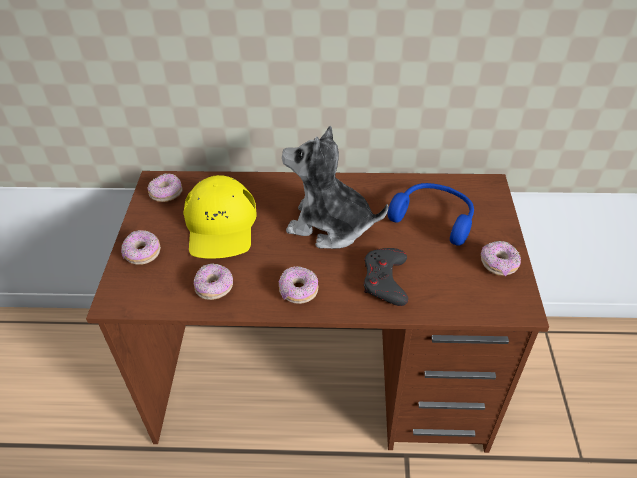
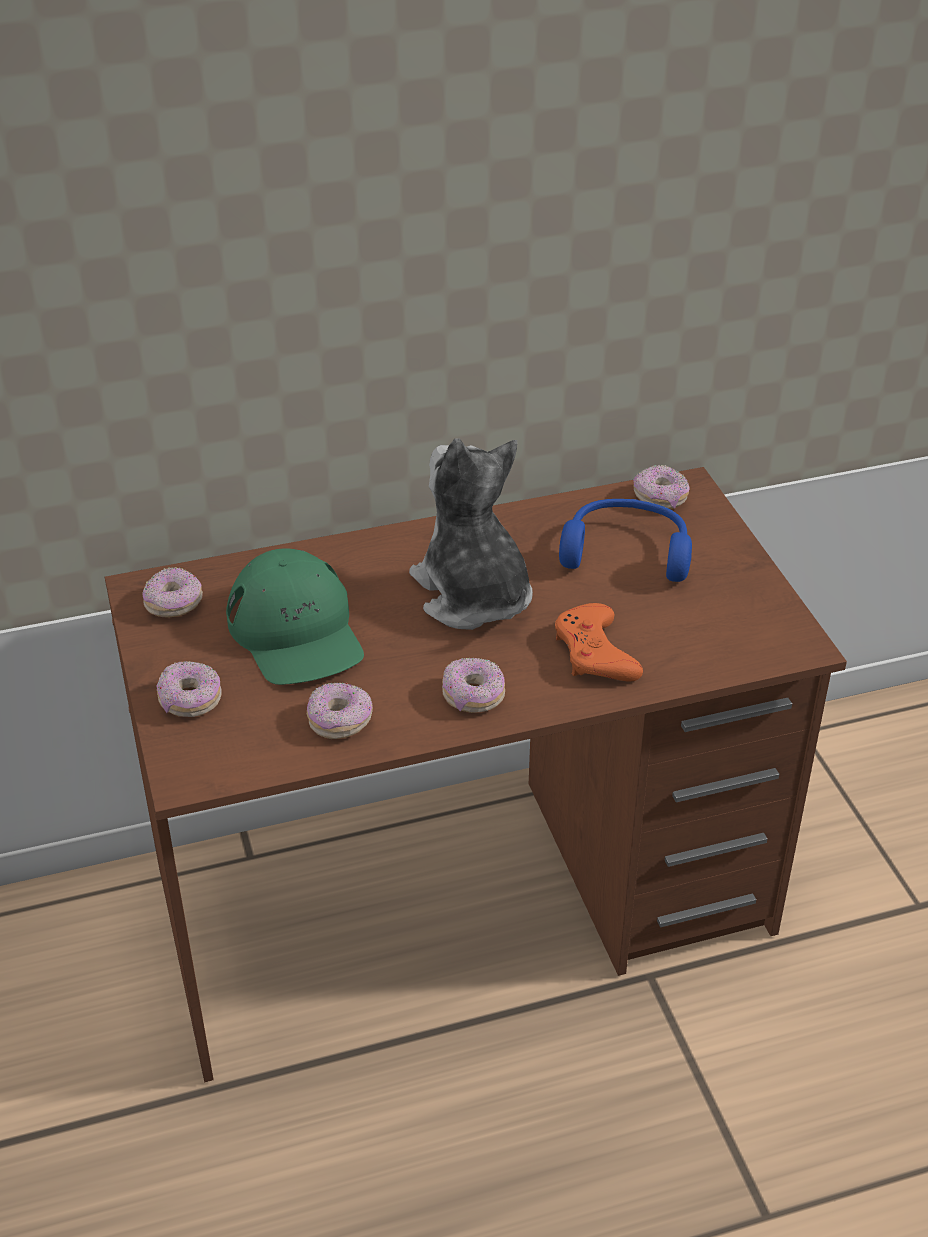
camera: 20 degrees left, 5 degrees down
yellow cap [183,175,257,259] -> green cap [226,548,364,685]
plush toy [282,125,388,249] -> plush toy turned 60 degrees clockwise [409,438,533,630]
grey game controller [364,248,408,306] -> orange game controller [555,603,643,682]
donut [481,241,521,276] -> donut moved to [633,465,690,509]

